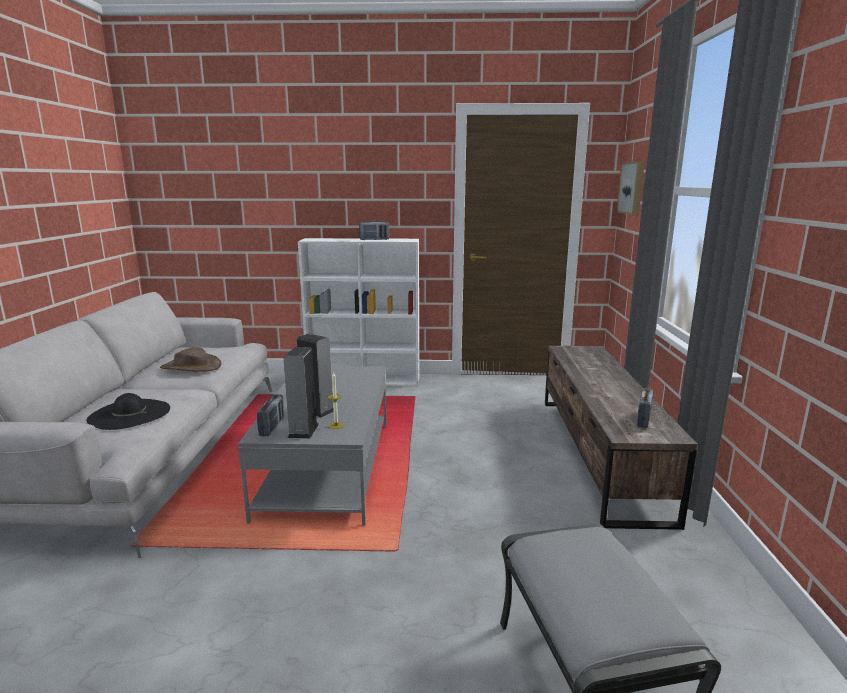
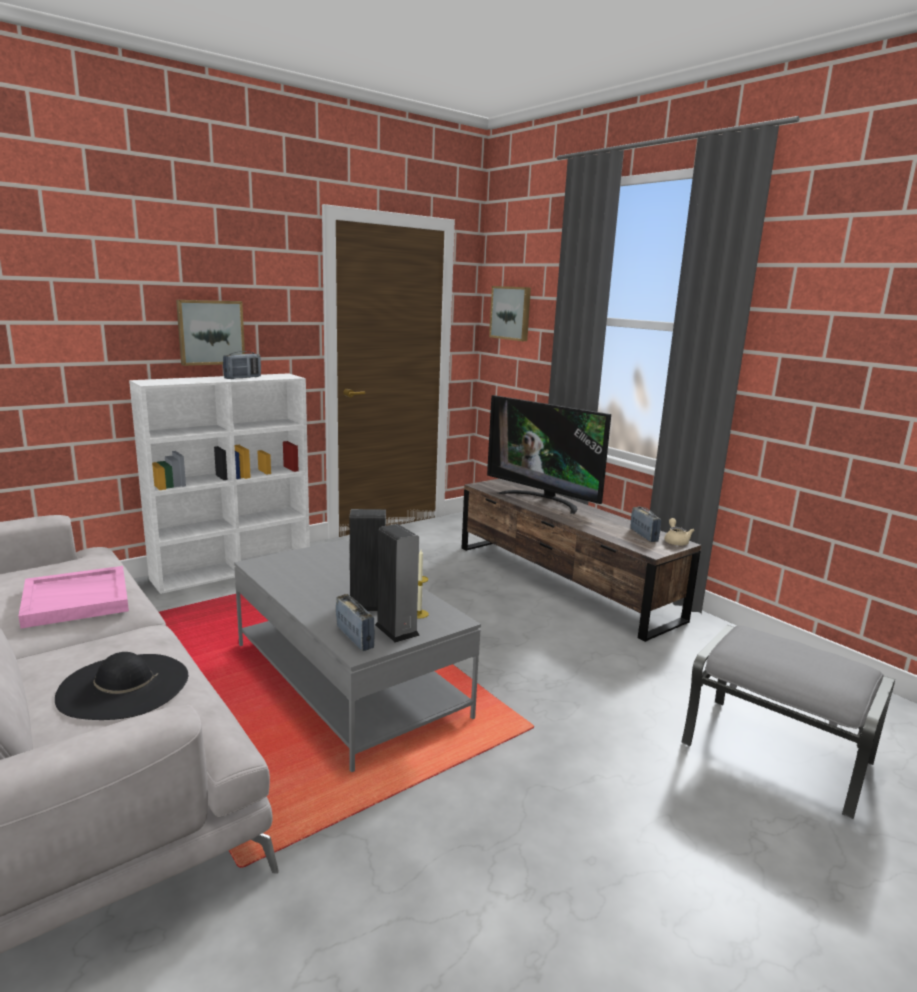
camera: 40 degrees left, 0 degrees up
brown hat [160,347,221,372] -> pink tray [18,566,129,629]
none -> picture [176,300,245,366]
none -> television [487,395,611,514]
none -> beige teapot [664,518,694,546]

